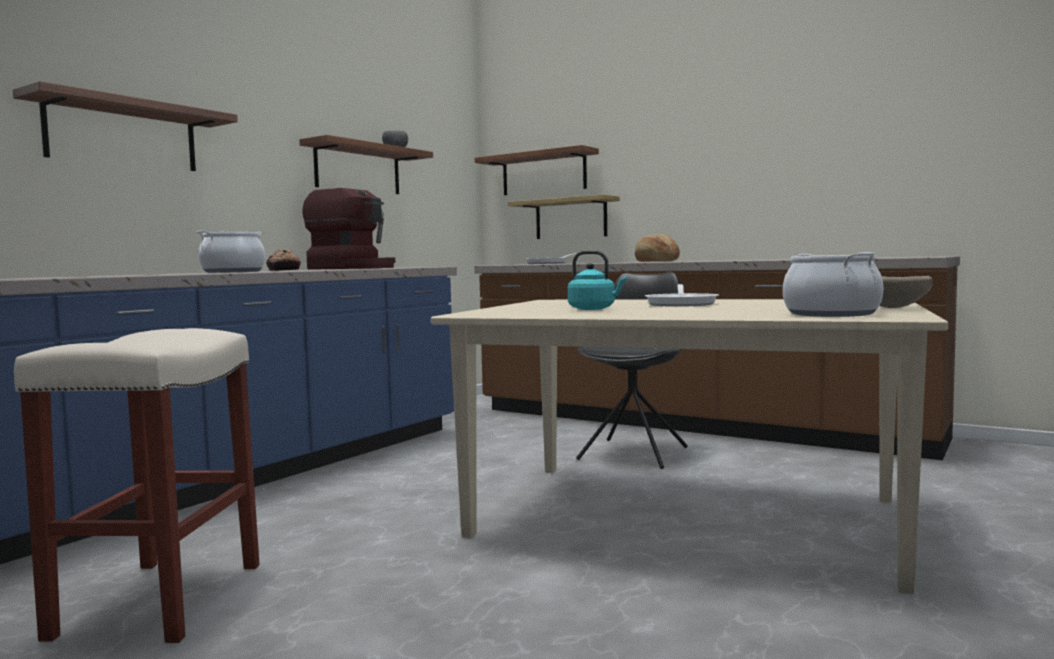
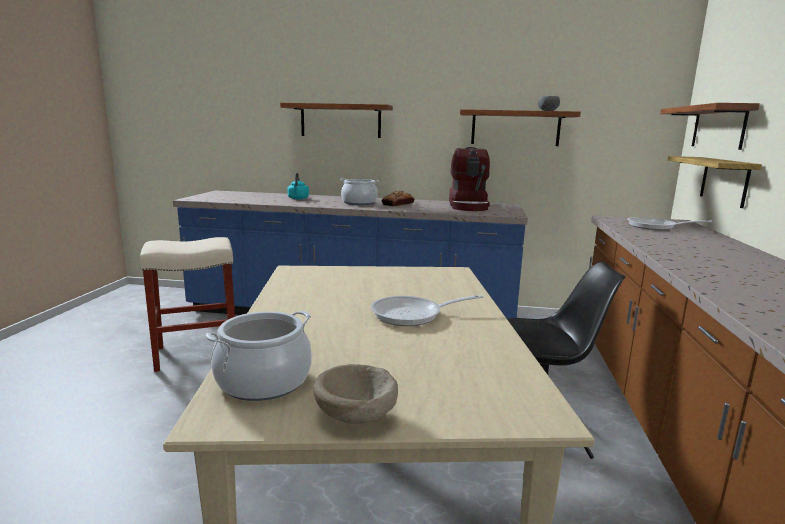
camera: 65 degrees right, 10 degrees up
turquoise kettle [567,250,627,310] -> turquoise kettle moved to [287,172,309,199]
bread [635,234,680,262] -> none

